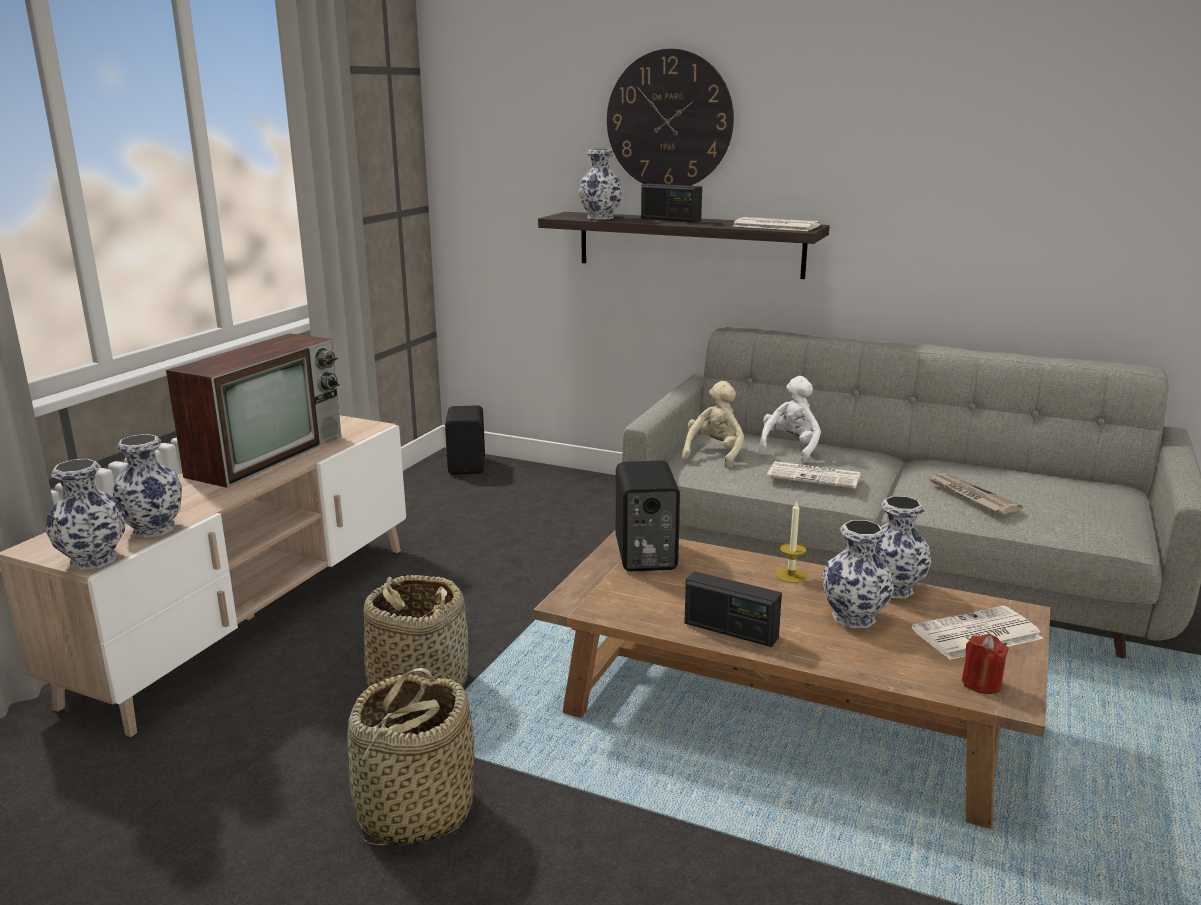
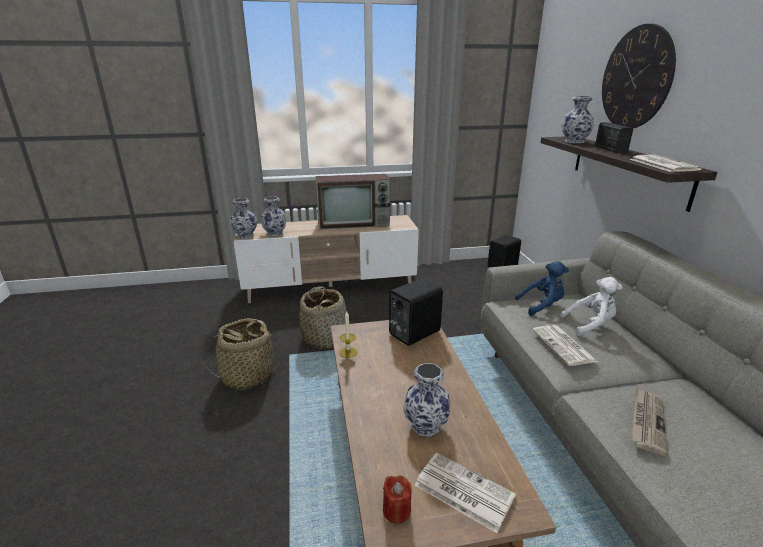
camera: 55 degrees right, 5 degrees up
beige plush toy [682,381,744,468] -> blue plush toy [515,261,569,316]
radio [685,571,782,647] -> none
candle [776,501,807,583] -> candle moved to [339,311,357,358]
vase [875,496,931,598] -> none

